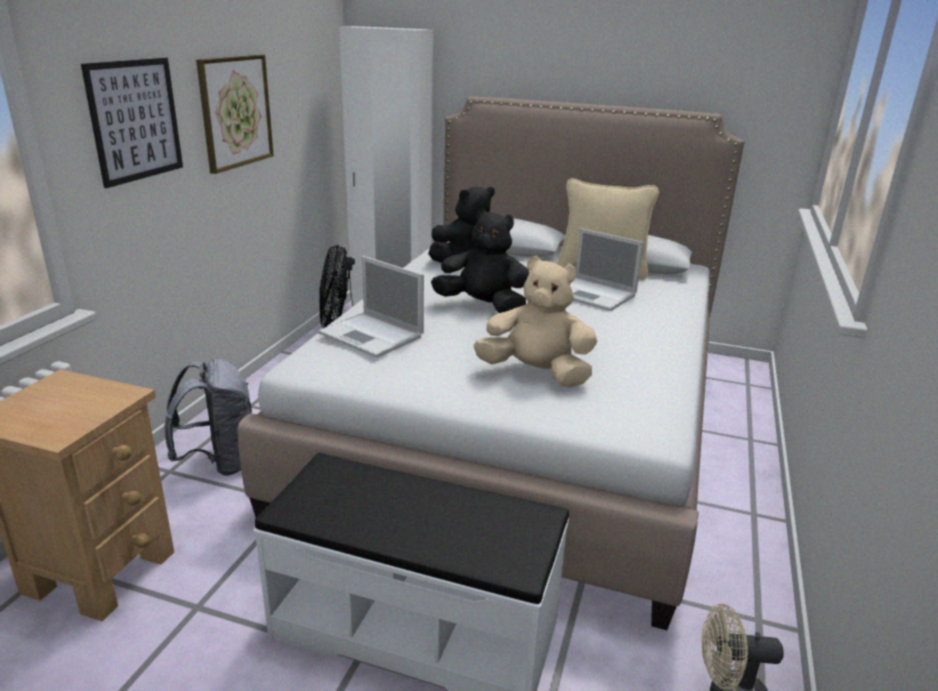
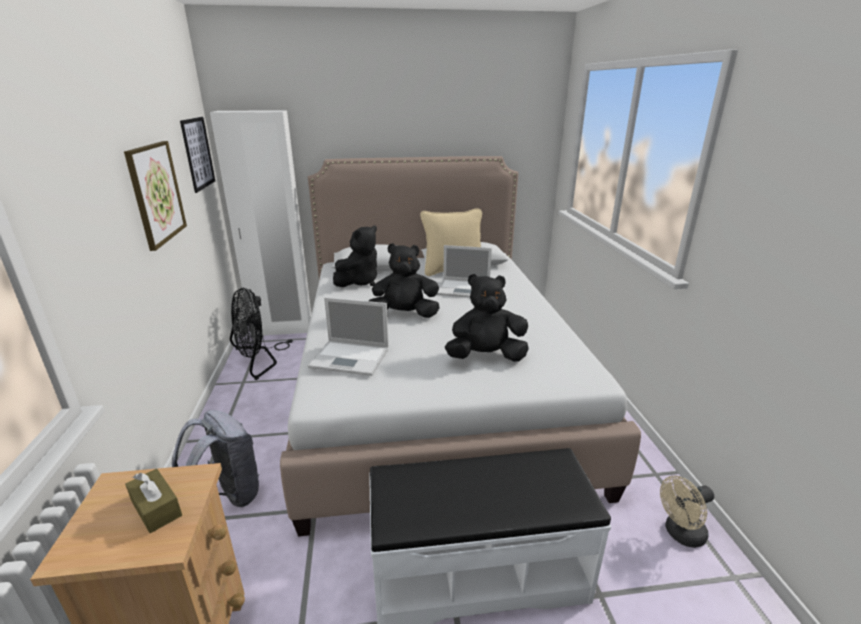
camera: 25 degrees left, 0 degrees up
picture [81,58,183,188] -> picture moved to [180,117,215,193]
beige plush toy [473,256,597,388] -> black plush toy [445,274,529,362]
none -> brown tissue box [125,469,182,533]

